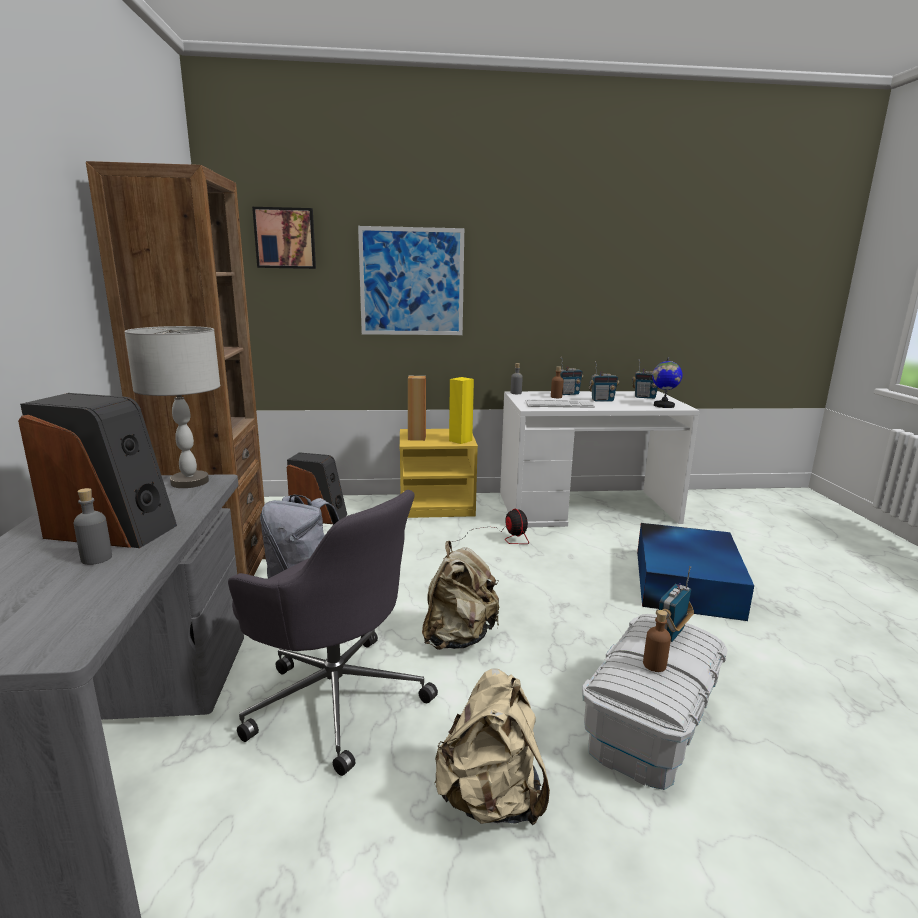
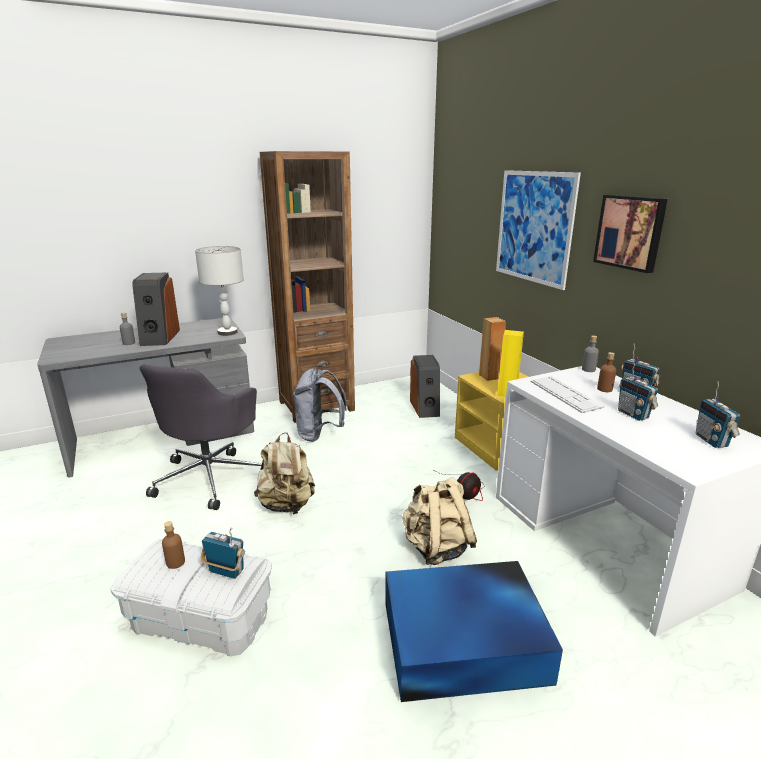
camera: 70 degrees right, 5 degrees up
picture [252,207,316,269] -> picture moved to [593,195,668,273]
beige backpack [434,669,550,825] -> beige backpack moved to [402,477,477,565]
globe [652,357,683,408] -> none

